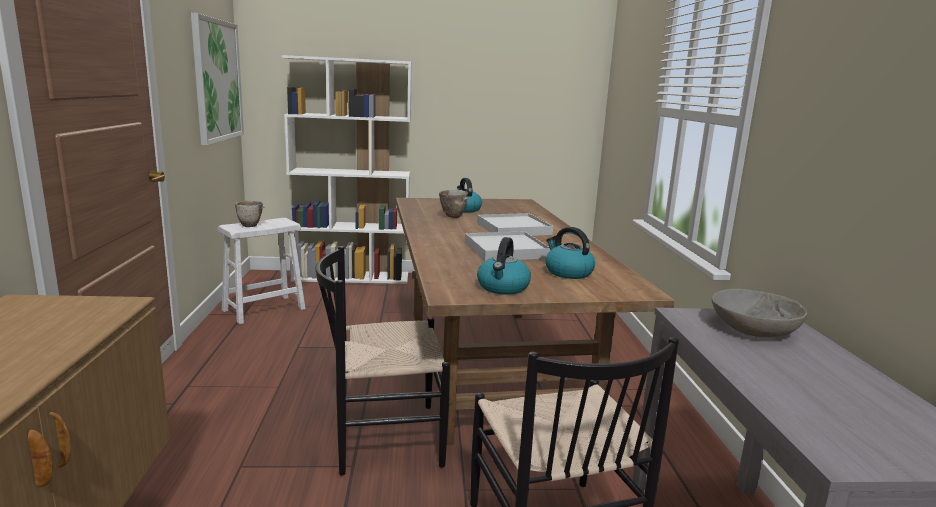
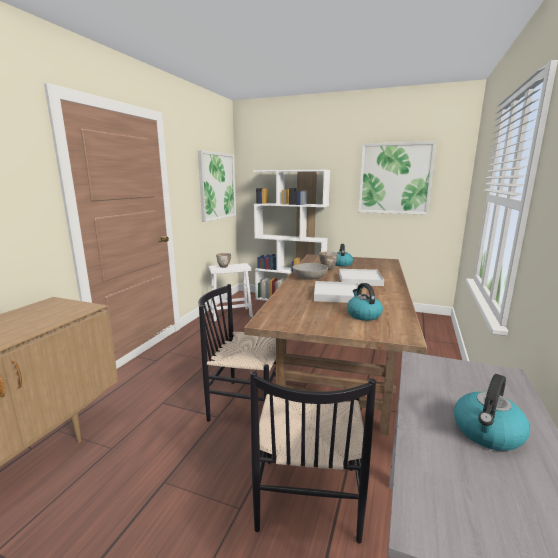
camera: 25 degrees right, 0 degrees up
kettle [477,237,531,294] -> kettle moved to [454,374,530,451]
grey bowl [712,289,807,337] -> grey bowl moved to [292,263,328,280]
none -> picture [358,141,436,215]

